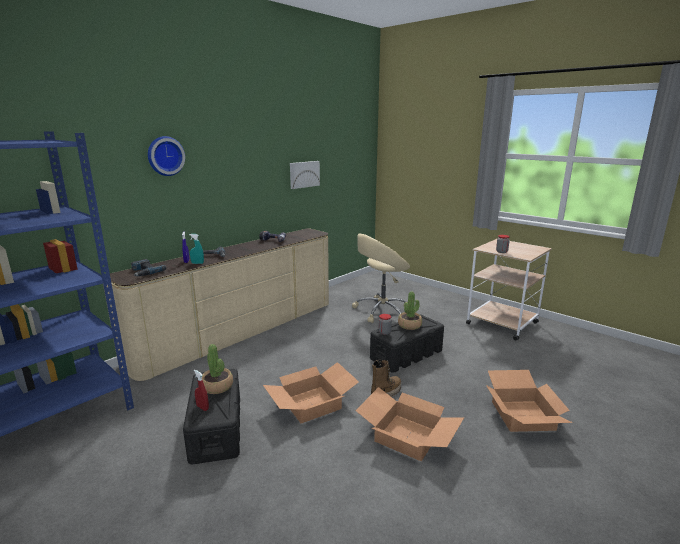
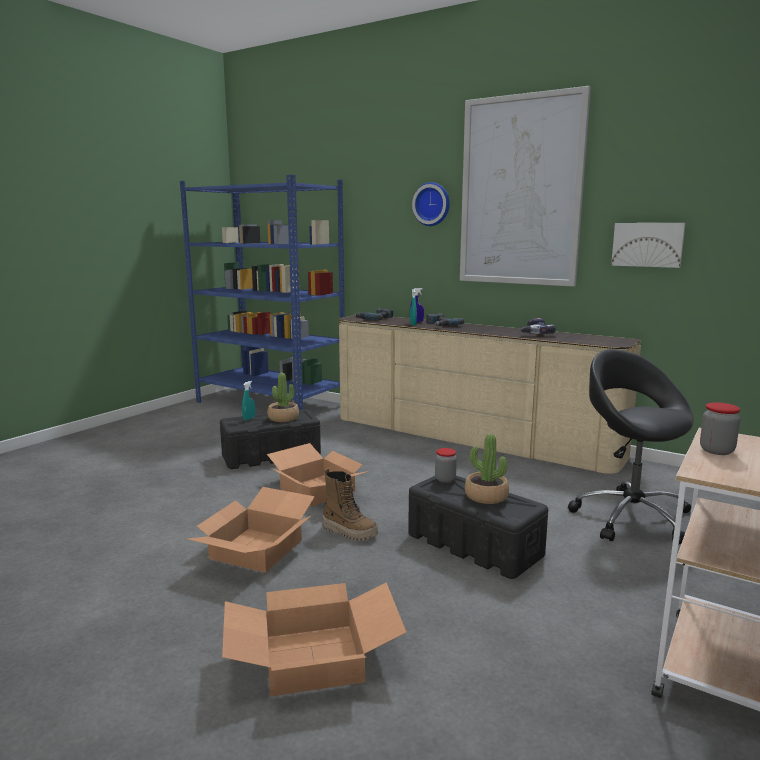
camera: 80 degrees right, 5 degrees down
red spray bottle [194,370,209,411] -> turquoise spray bottle [242,381,255,420]
beige office chair [352,234,410,323] -> black office chair [568,349,694,544]
none -> picture [460,86,591,287]

